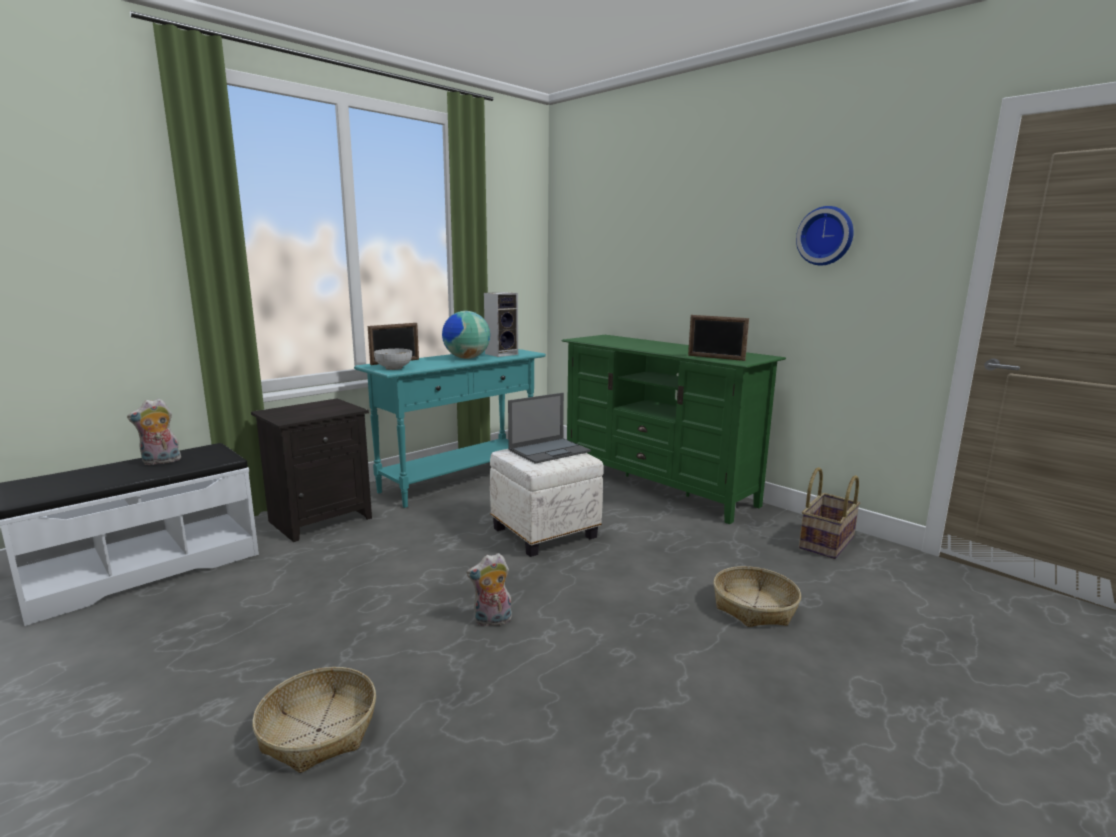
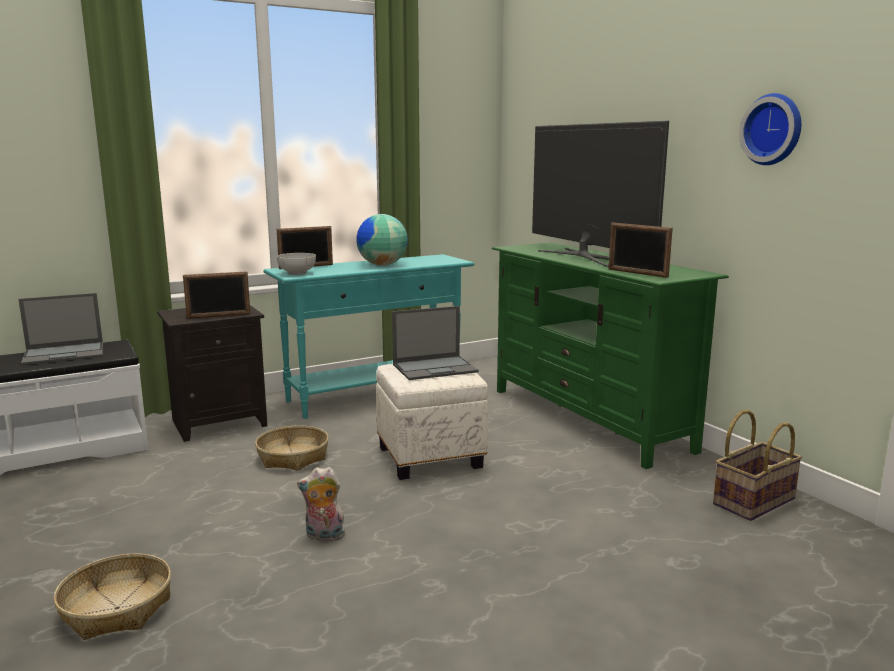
camera: 15 degrees right, 0 degrees up
plush toy [127,398,181,465] -> laptop [18,293,103,365]
speaker [484,292,518,357] -> none
basket [713,566,801,627] -> basket moved to [255,425,329,471]
none -> picture frame [183,271,250,319]
none -> television [532,120,669,267]

